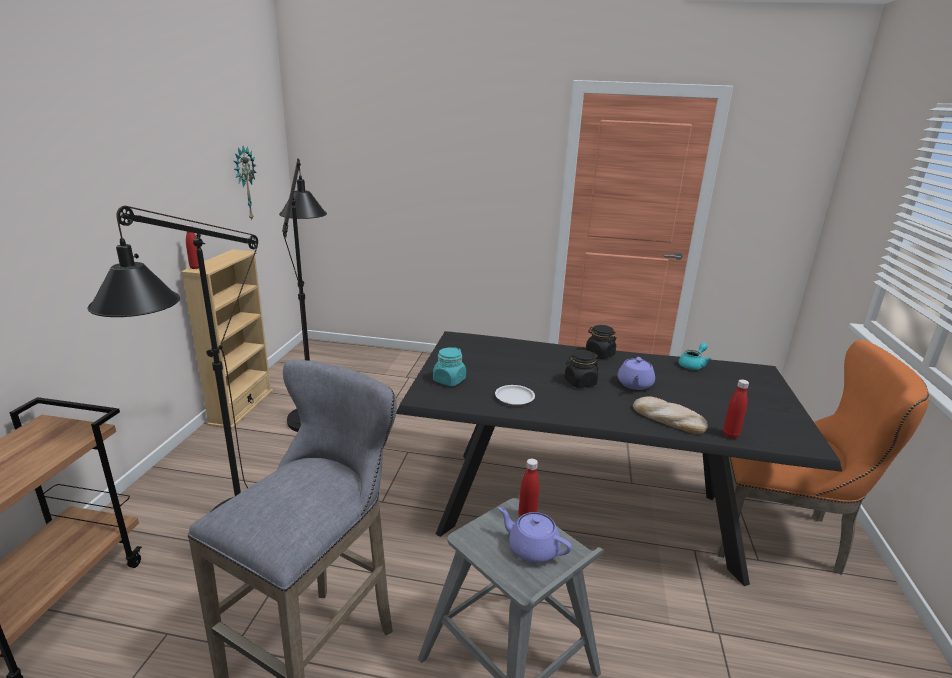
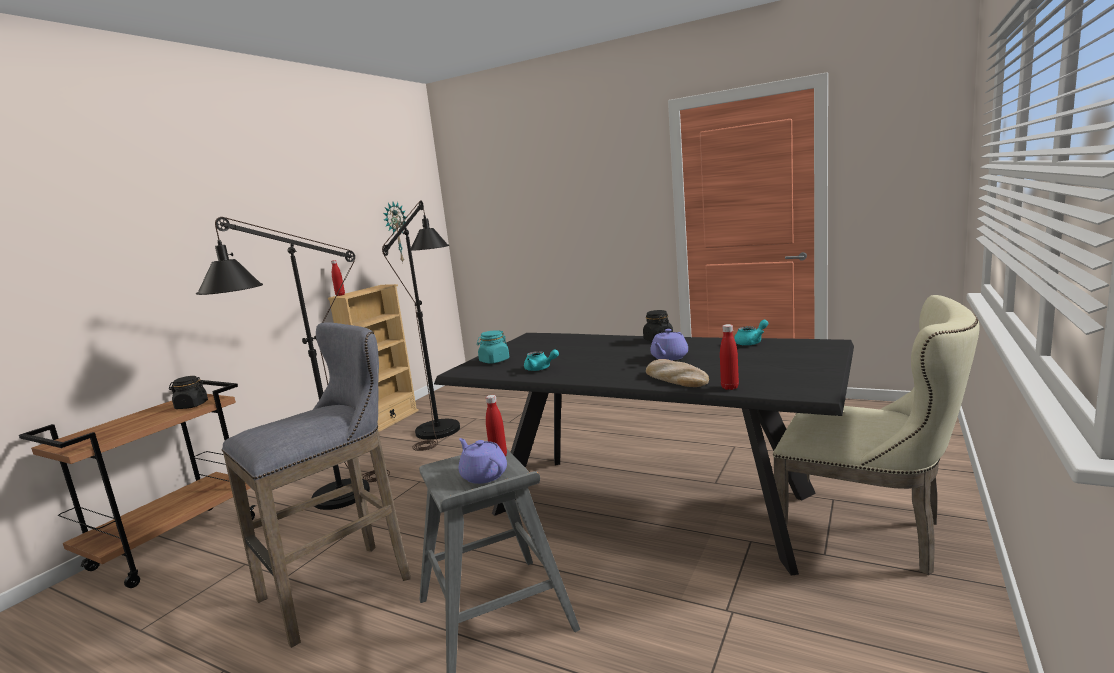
camera: 20 degrees right, 10 degrees down
white plate [495,385,535,405] -> turquoise teapot [524,350,559,371]
black jar [564,350,599,388] -> black jar moved to [169,376,208,409]
orange chair [717,340,929,575] -> beige chair [773,295,980,575]

